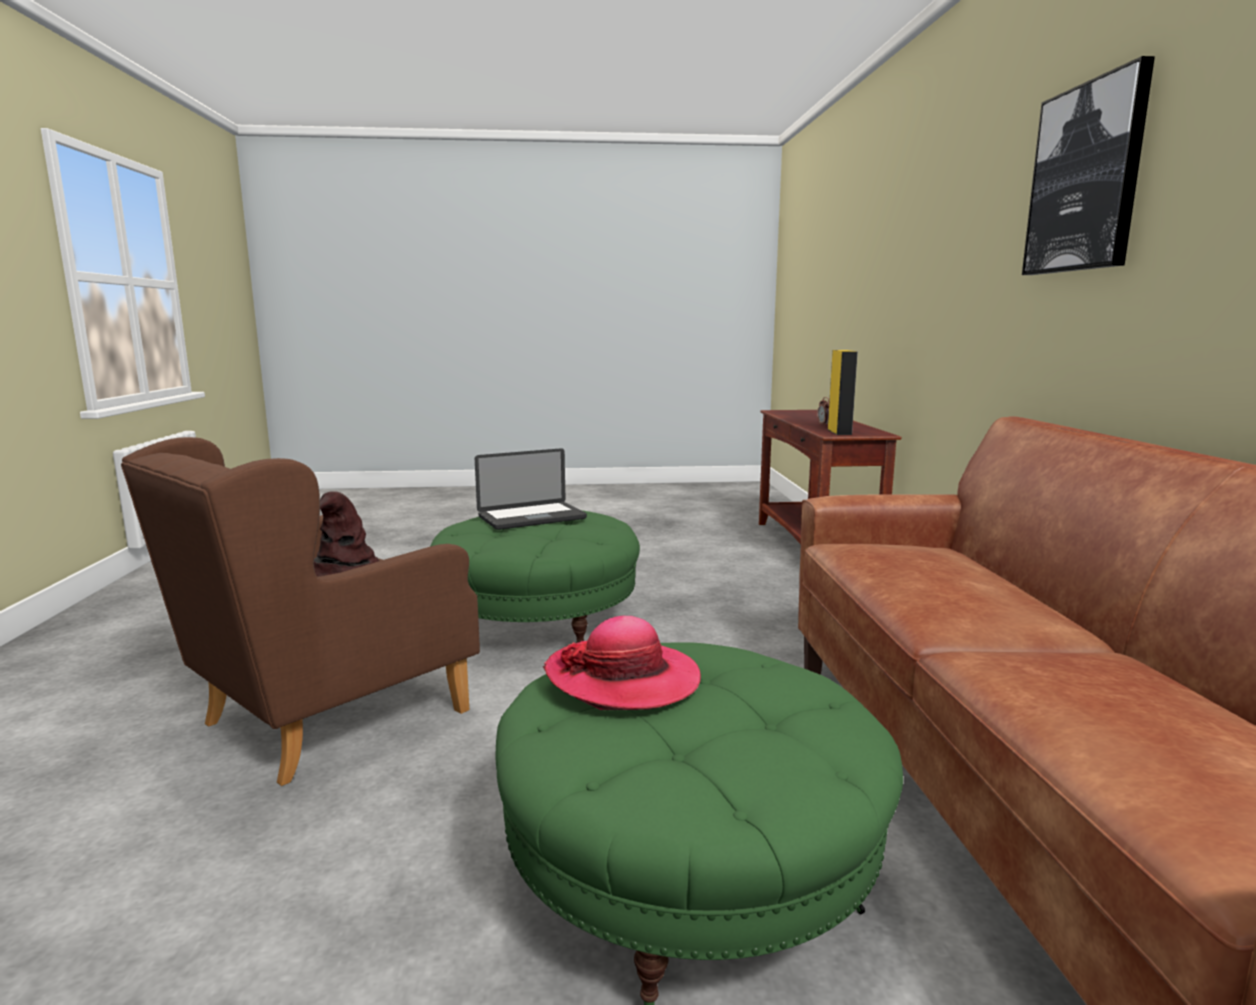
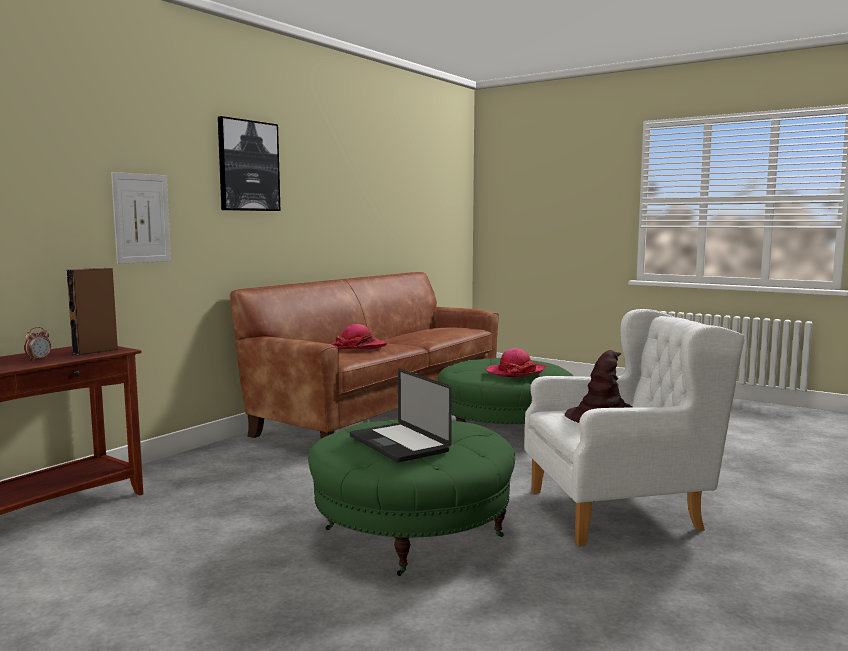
camera: 140 degrees left, 5 degrees down
brown armchair [121,437,480,786] -> white armchair [525,309,744,546]
laptop [475,448,587,530] -> laptop turned 135 degrees counterclockwise [350,369,452,462]
yellow speaker [827,350,858,435] -> brown speaker [67,268,118,355]
none -> picture [111,172,171,264]
none -> hat [331,324,387,350]

